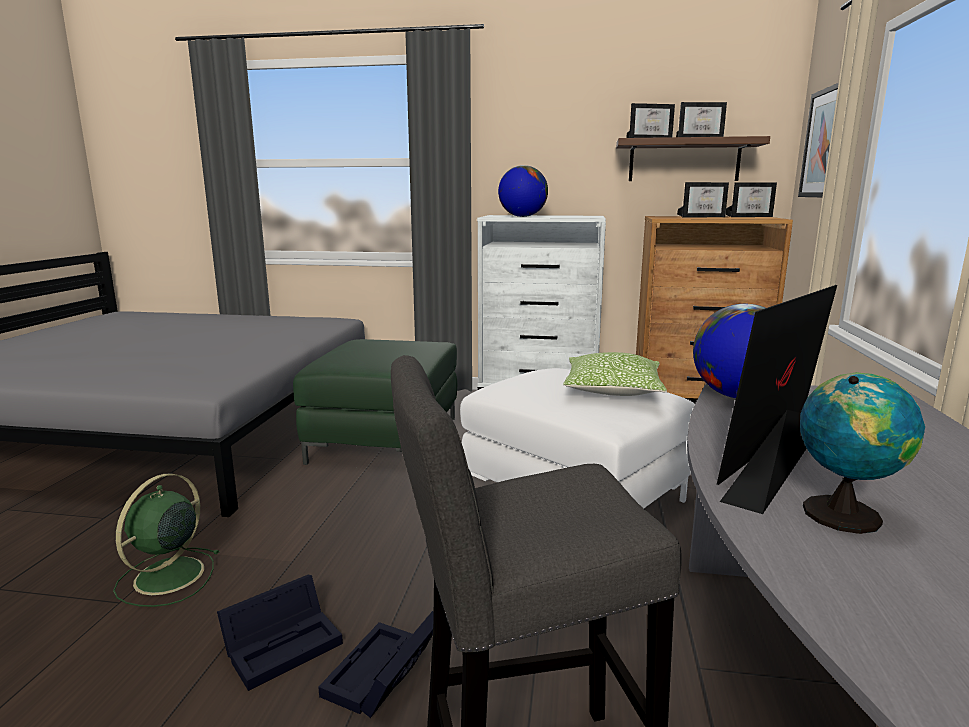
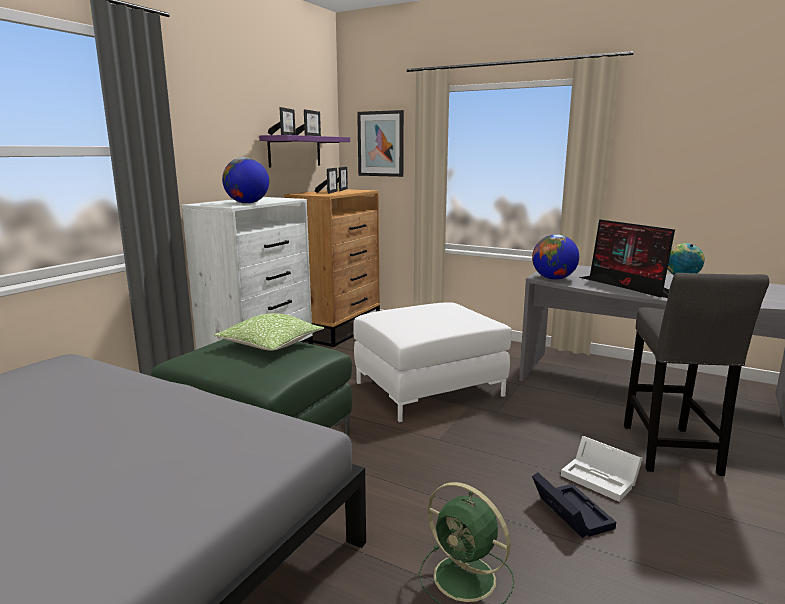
camera: 70 degrees left, 0 degrees up
black storage box [318,611,434,718] -> white storage box [561,436,643,502]
pillow [563,352,667,396] -> pillow moved to [214,313,324,351]
brown shelf [616,136,770,181] -> purple shelf [259,135,350,167]

